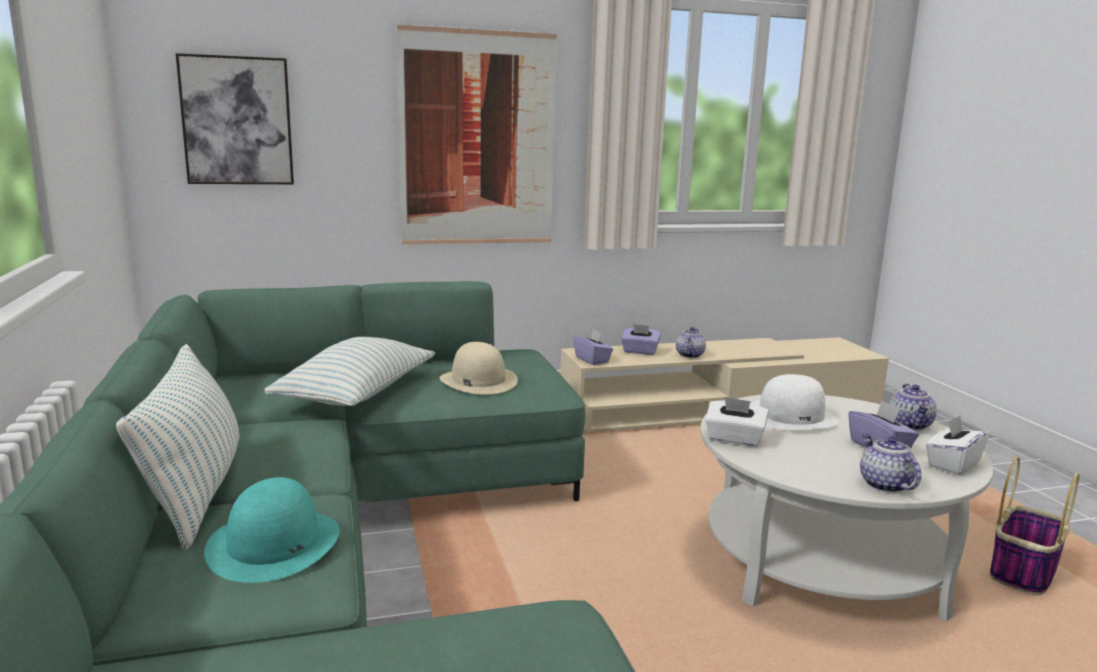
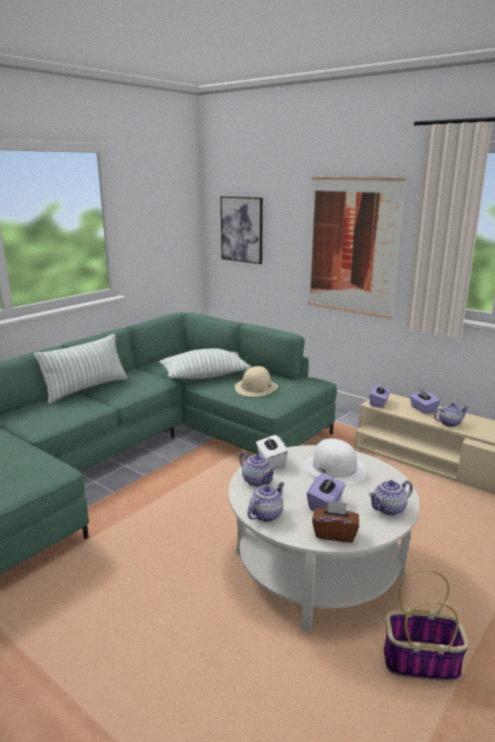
camera: 55 degrees right, 5 degrees up
turquoise hat [204,477,340,583] -> none
white tissue box [925,415,989,475] -> brown tissue box [312,500,359,543]
none -> teapot [239,453,276,487]

